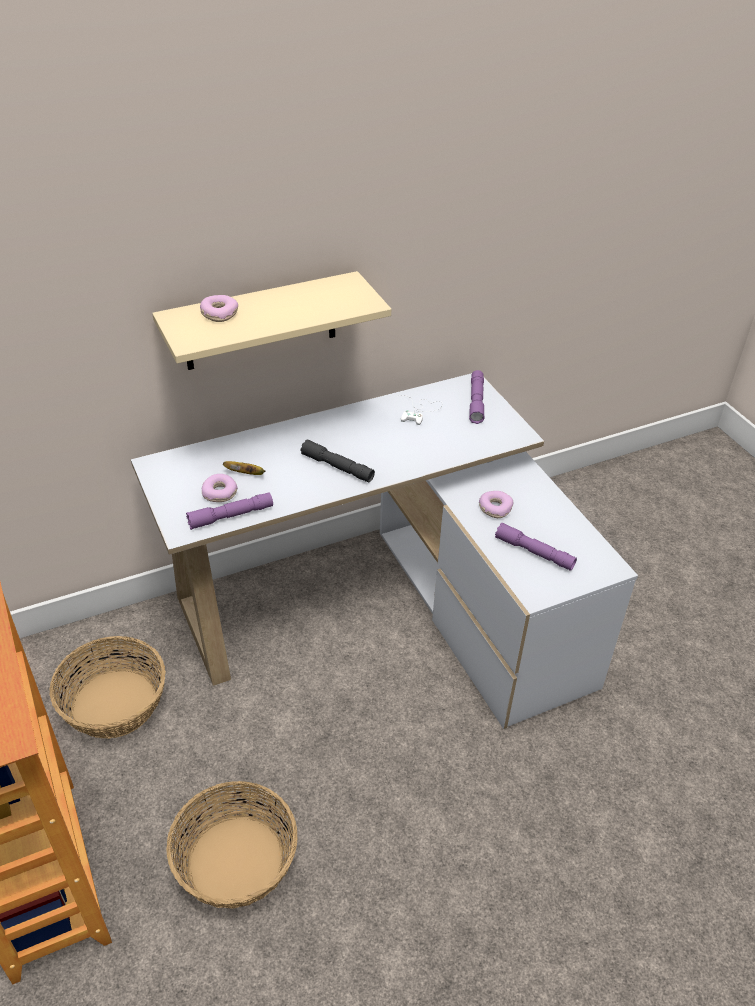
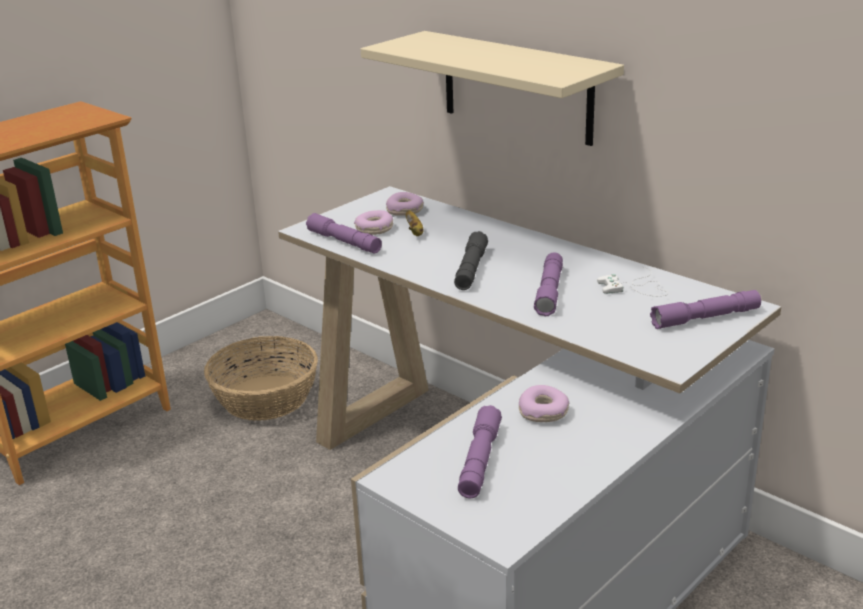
camera: 70 degrees right, 15 degrees down
basket [166,781,298,909] -> none
donut [200,295,238,322] -> donut moved to [386,192,424,216]
none -> purple flashlight [534,252,563,316]

